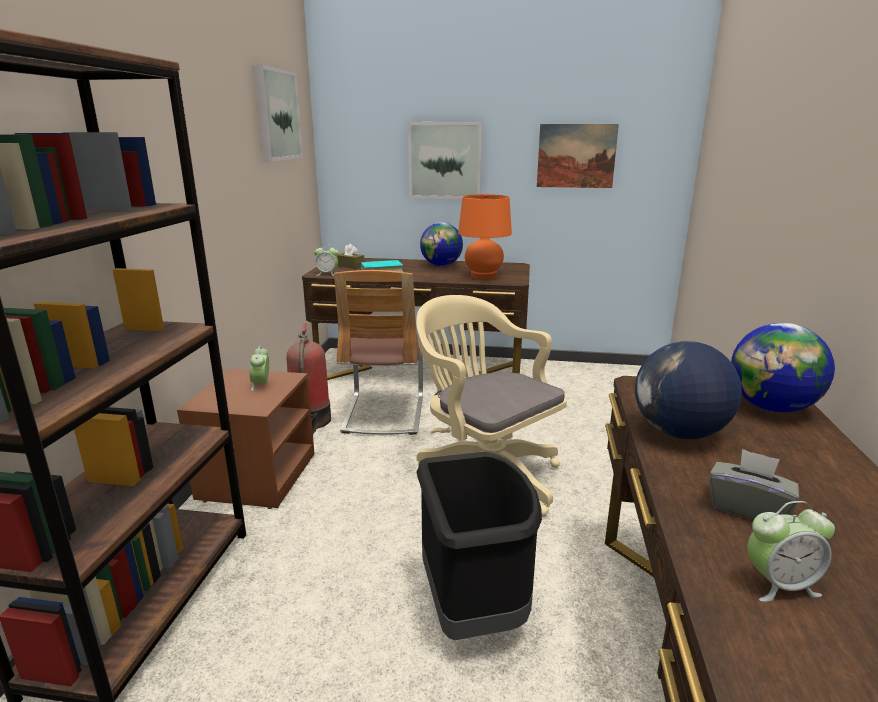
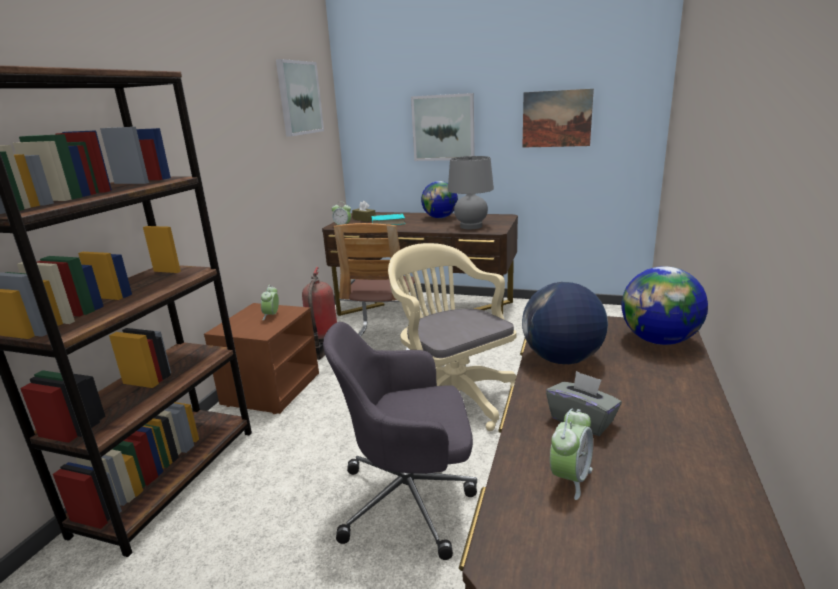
camera: 10 degrees right, 0 degrees up
black trash can [416,452,542,640] -> grey office chair [323,322,477,560]
orange table lamp [458,193,512,280] -> grey table lamp [448,155,494,229]
alarm clock [747,501,835,602] -> alarm clock turned 60 degrees counterclockwise [550,409,593,500]

